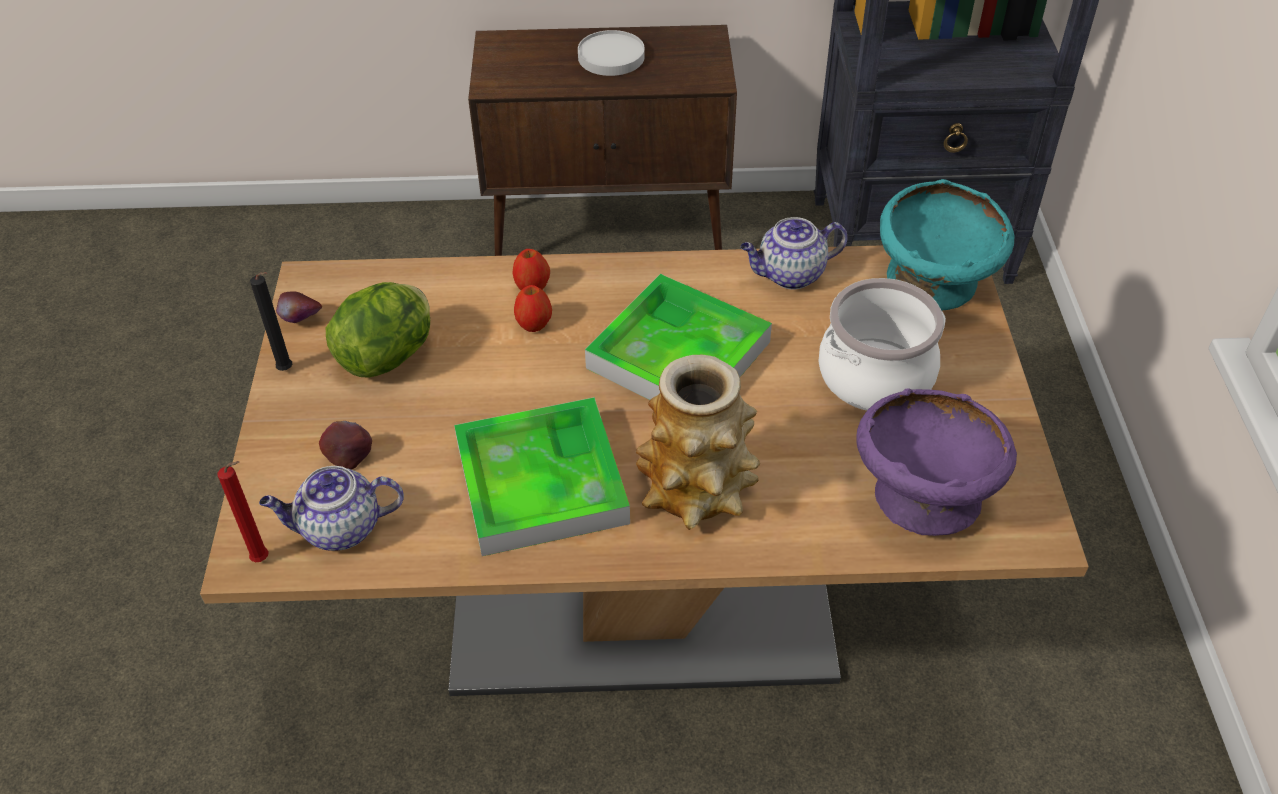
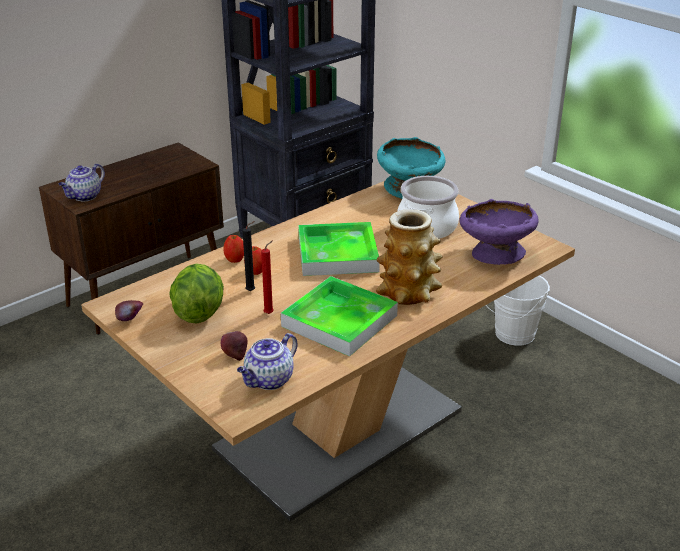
camera: 40 degrees left, 15 degrees down
red candle [218,461,268,562] -> red candle moved to [261,240,274,314]
black candle [250,272,292,371] -> black candle moved to [242,221,255,291]
white plate [578,30,645,76] -> none
teapot [740,217,848,290] -> teapot moved to [59,164,105,201]
none -> white bucket [486,275,550,346]

